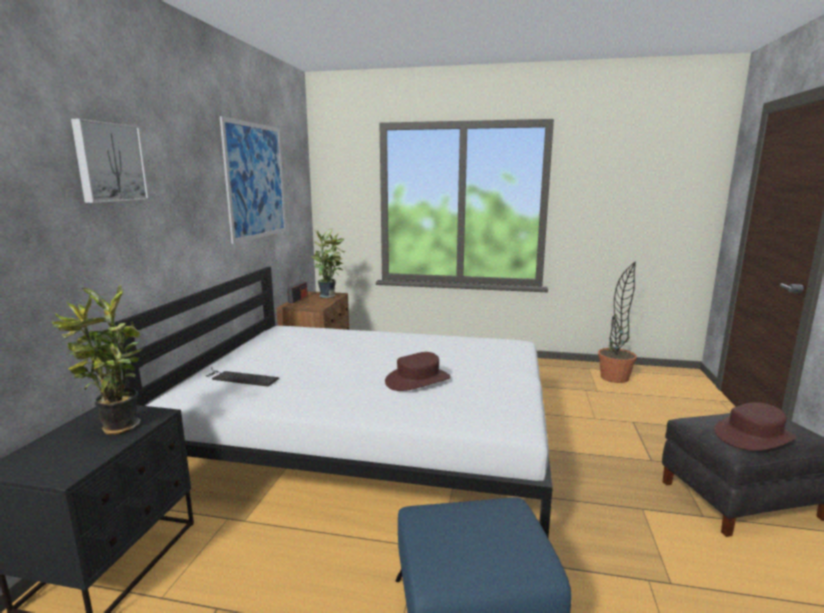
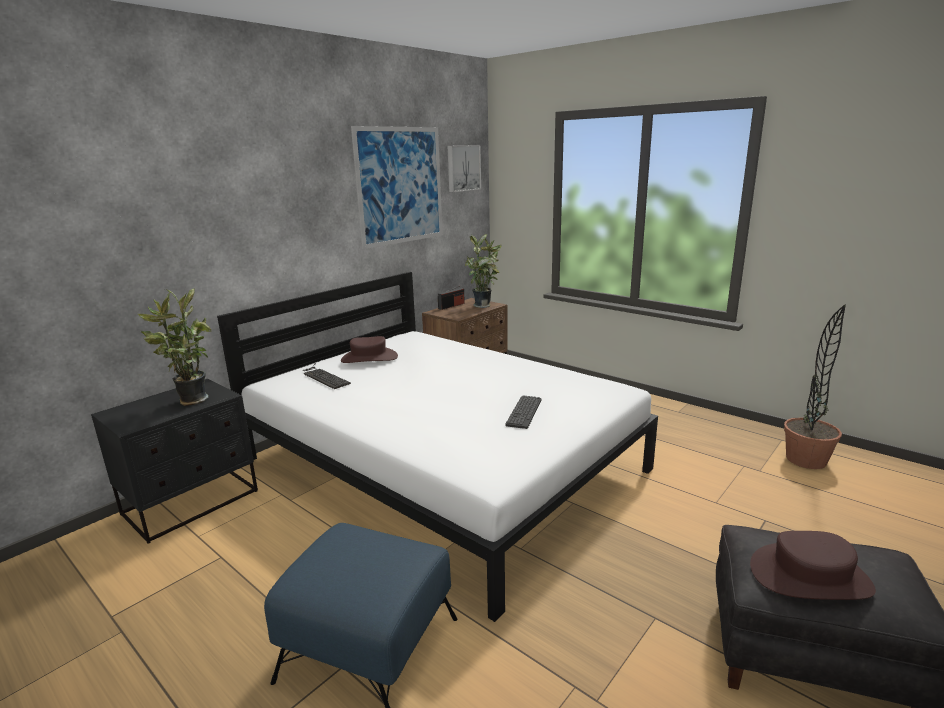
camera: 30 degrees right, 5 degrees up
picture [71,119,149,203] -> picture moved to [448,145,481,192]
brown hat [385,352,451,391] -> brown hat moved to [341,336,398,363]
none -> keyboard [506,395,541,429]

